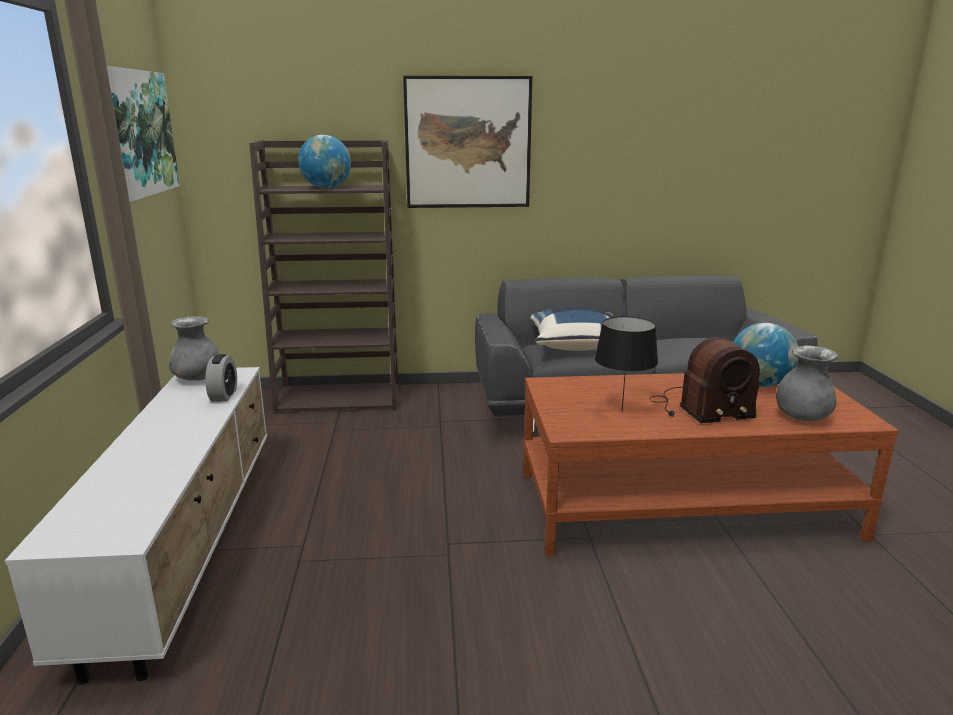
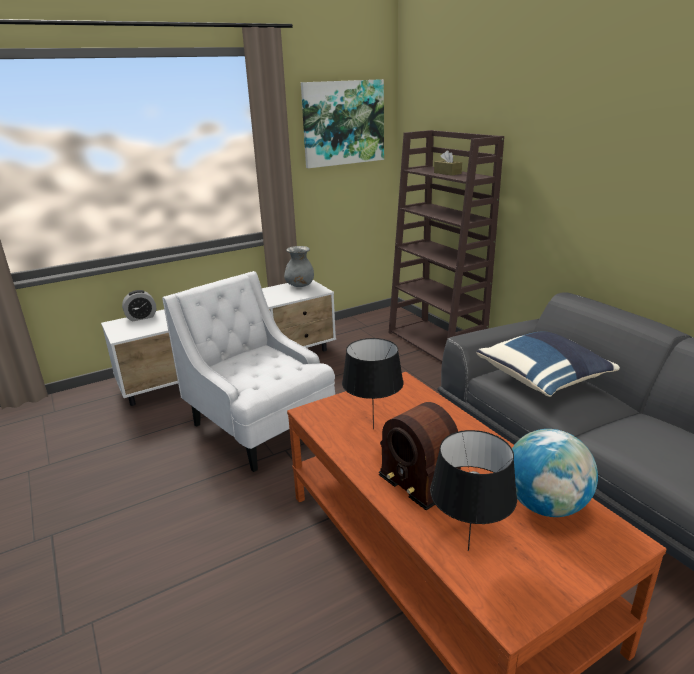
camera: 65 degrees right, 5 degrees up
alarm clock [205,354,237,401] -> alarm clock moved to [122,290,156,321]
globe [298,135,351,188] -> brown tissue box [434,150,462,176]
picture [403,76,532,208] -> none
grey vase [776,346,838,421] -> black table lamp [430,430,517,551]
none -> white armchair [162,271,335,472]

